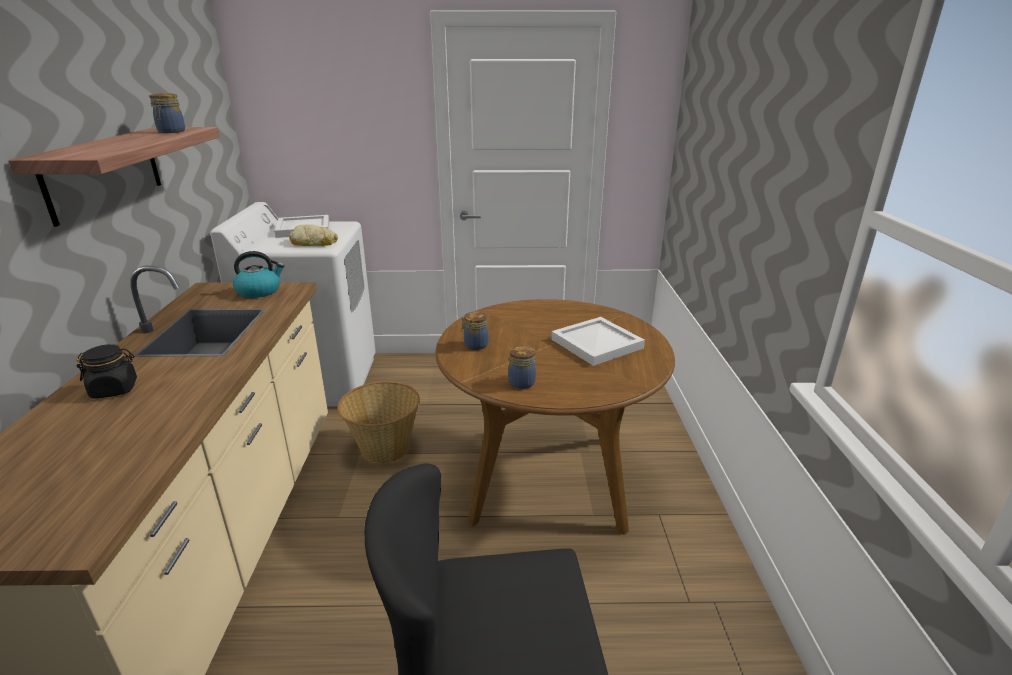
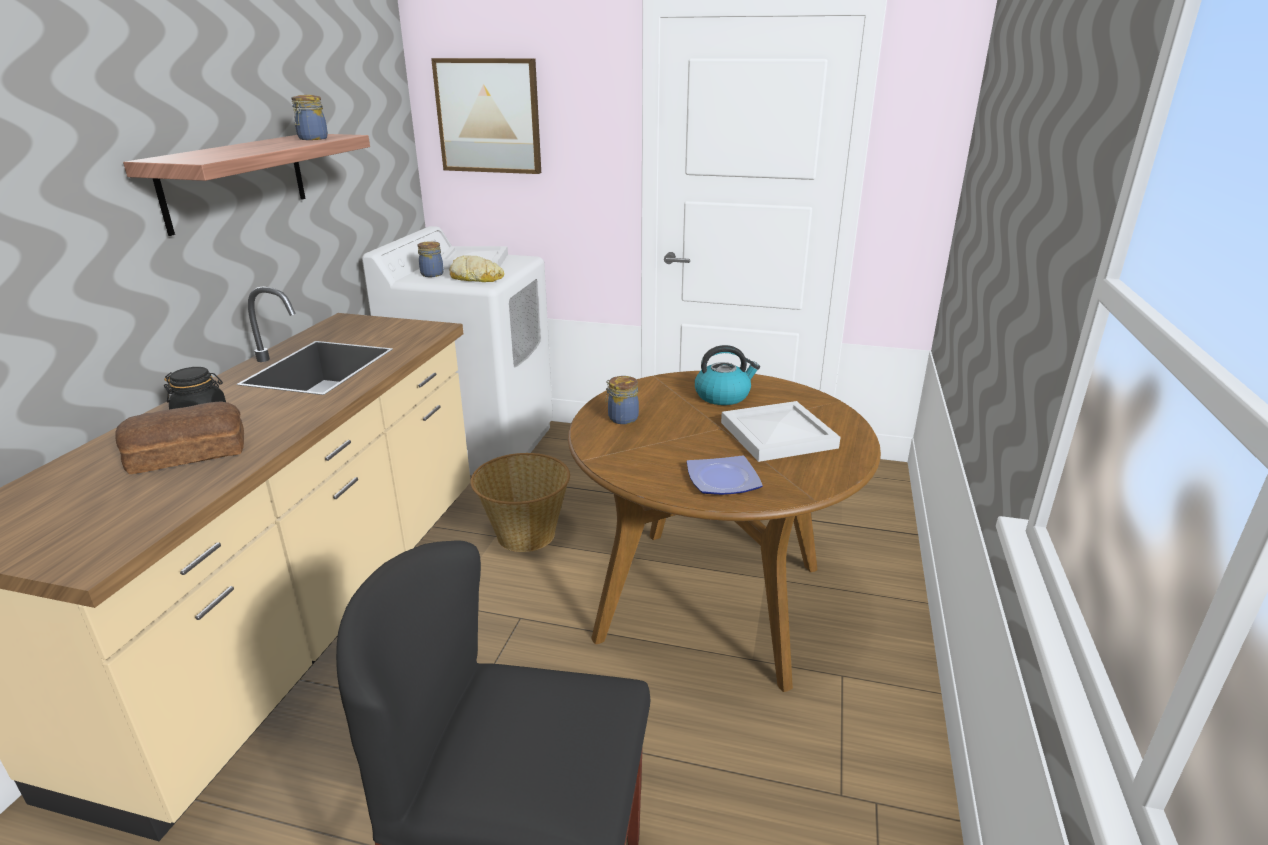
camera: 15 degrees right, 0 degrees up
kettle [233,251,284,298] -> kettle moved to [695,345,760,405]
jar [508,345,536,389] -> jar moved to [418,241,444,277]
none -> bread [115,401,244,474]
none -> picture [431,58,541,174]
none -> plate [687,456,763,495]

